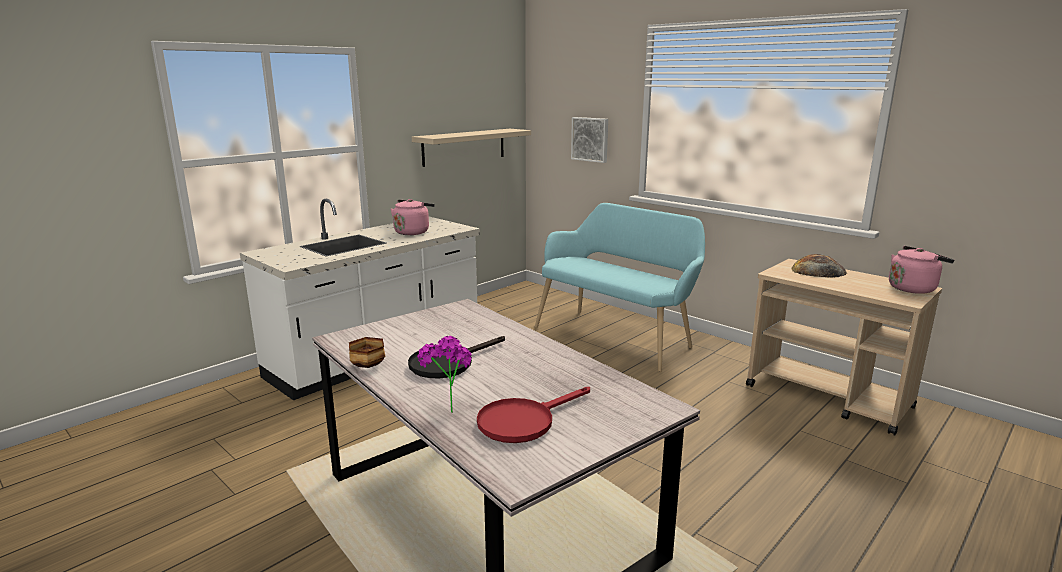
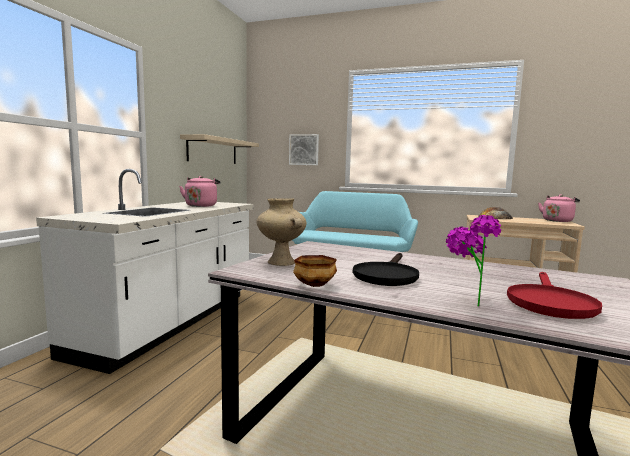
camera: 25 degrees left, 10 degrees down
none -> beige vase [257,198,307,266]

